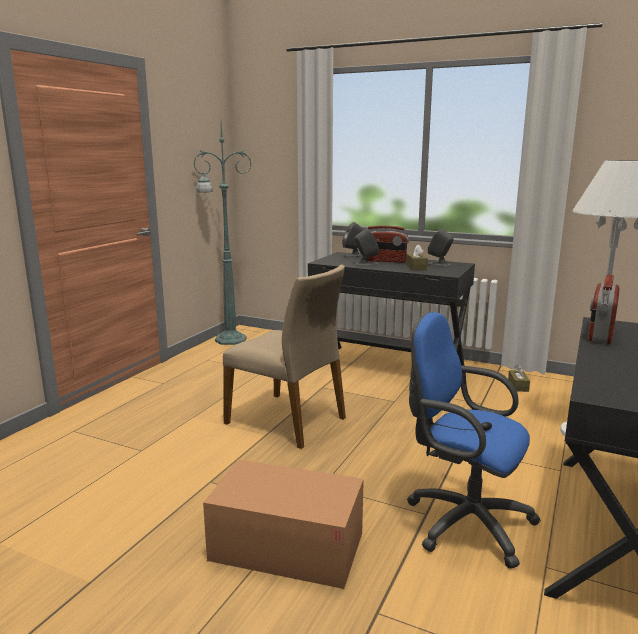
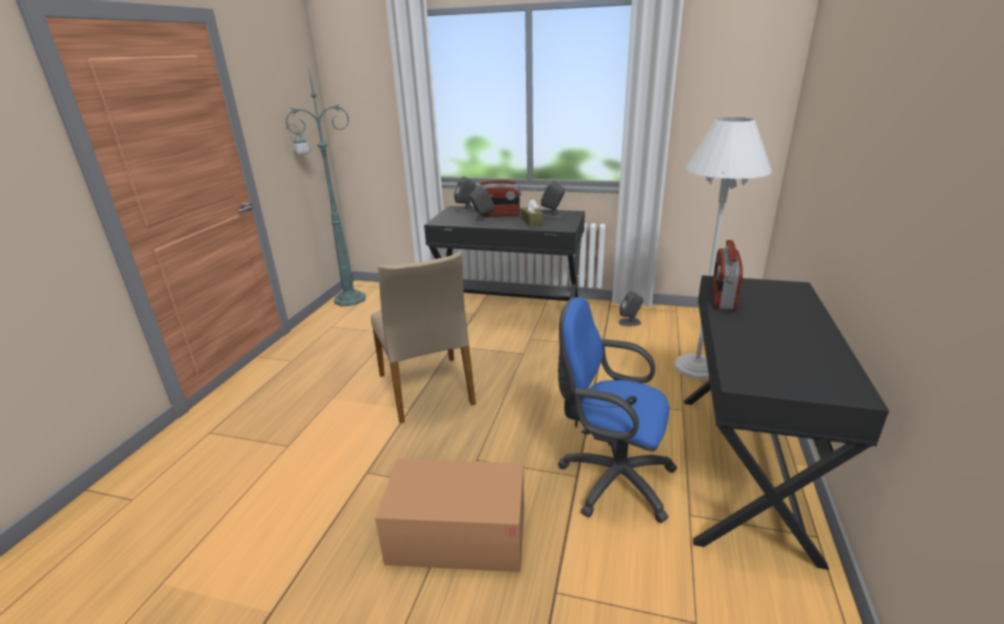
camera: 10 degrees left, 10 degrees up
beige chair [223,265,346,449] -> beige chair turned 45 degrees clockwise [371,253,476,424]
brown tissue box [508,364,530,392] -> grey speaker [619,291,644,326]

